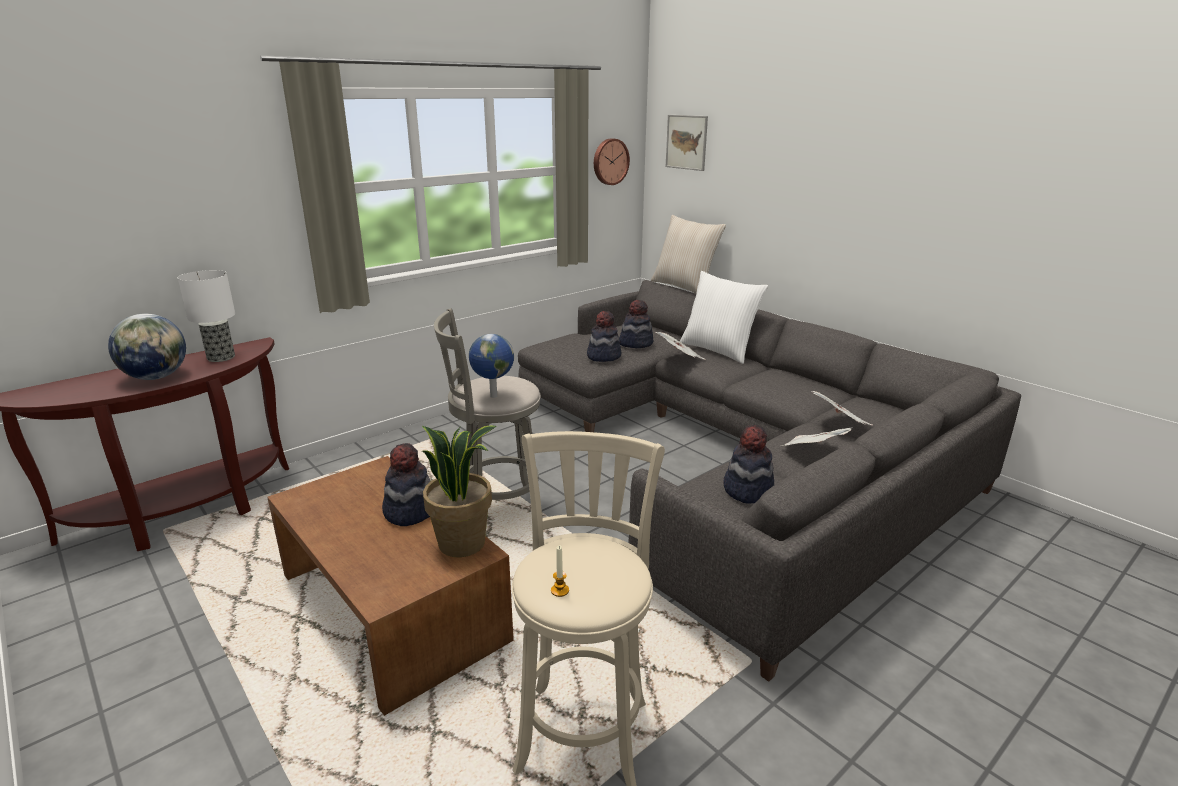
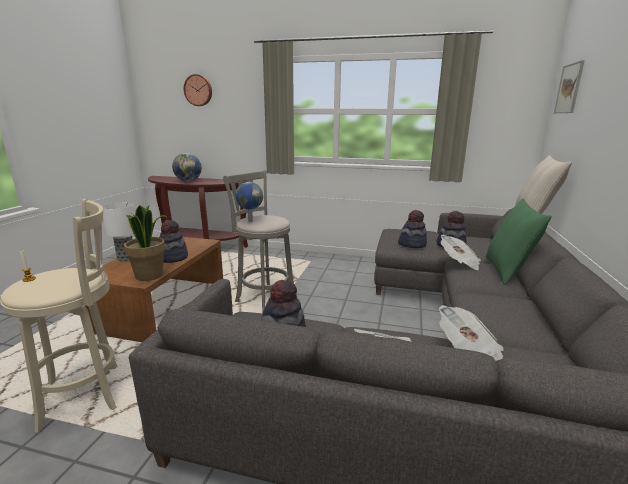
camera: 55 degrees right, 5 degrees down
table lamp [178,270,235,362] -> table lamp moved to [102,203,135,262]
wall clock [594,138,630,185] -> wall clock moved to [184,74,212,106]
white pillow [679,271,768,364] -> green pillow [486,199,552,285]

